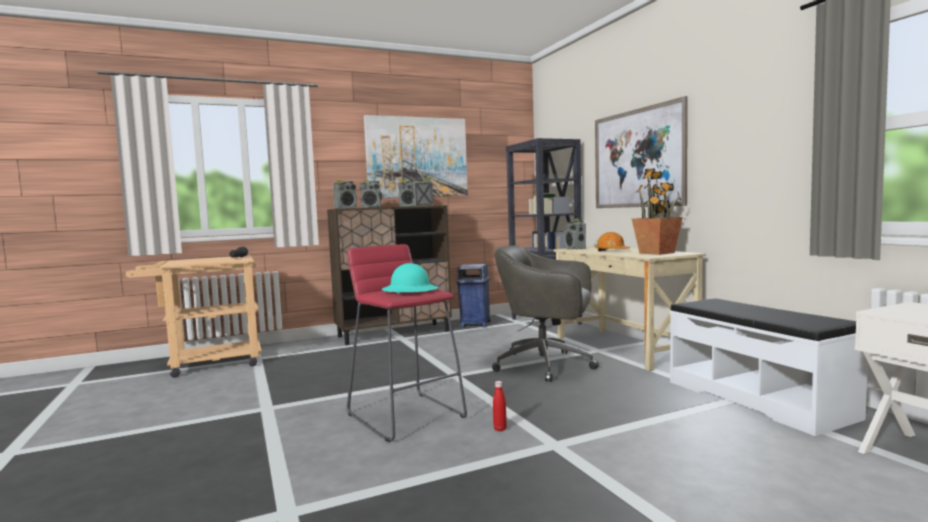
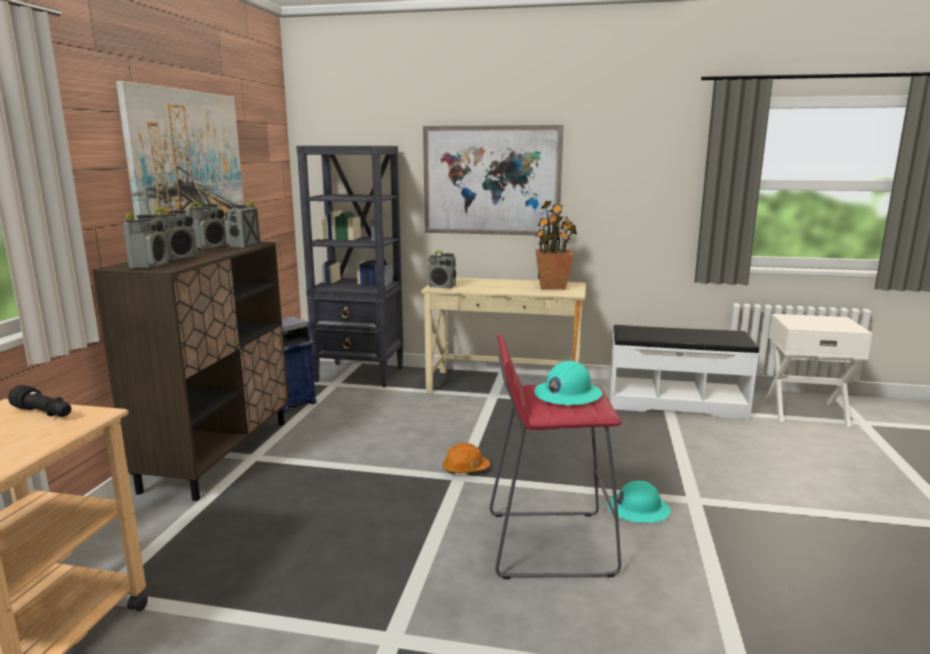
camera: 55 degrees left, 10 degrees up
grey office chair [492,245,599,382] -> none
red bottle [493,381,507,431] -> turquoise hard hat [607,481,671,523]
orange hard hat [595,232,630,251] -> orange hard hat moved to [442,443,490,473]

